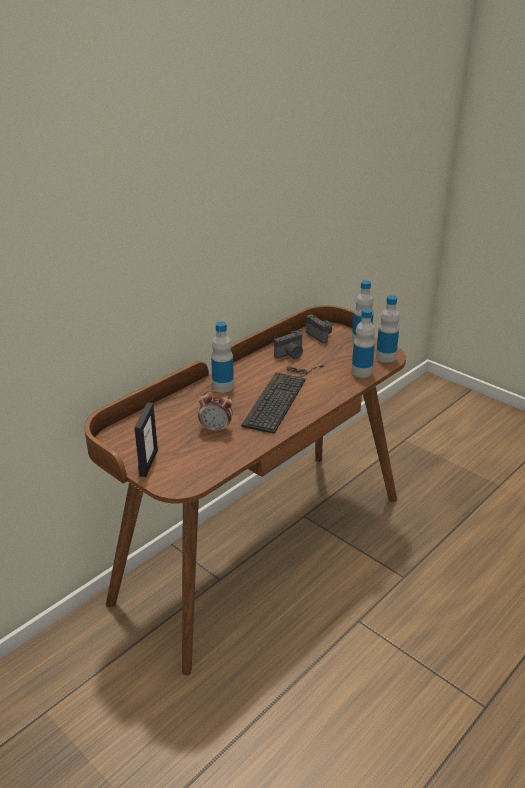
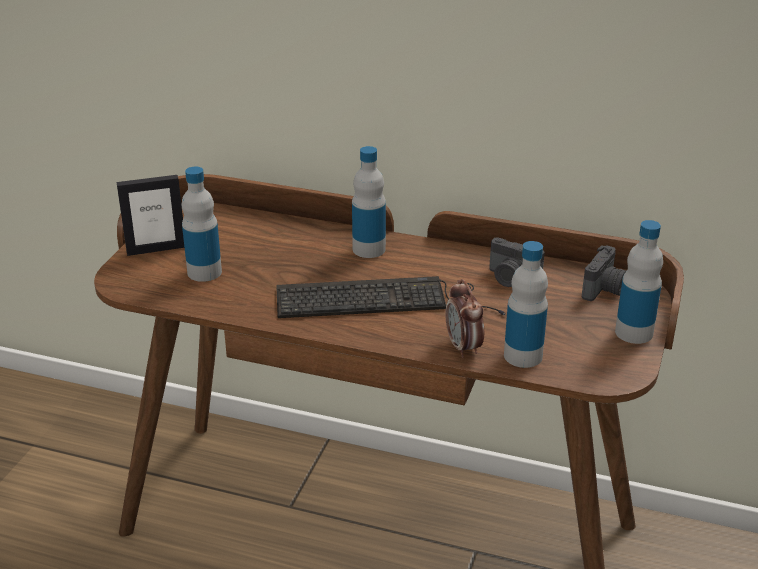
camera: 65 degrees right, 0 degrees up
alarm clock [198,390,232,433] -> alarm clock moved to [445,279,484,358]
bottle [376,295,400,363] -> bottle moved to [182,167,222,282]

